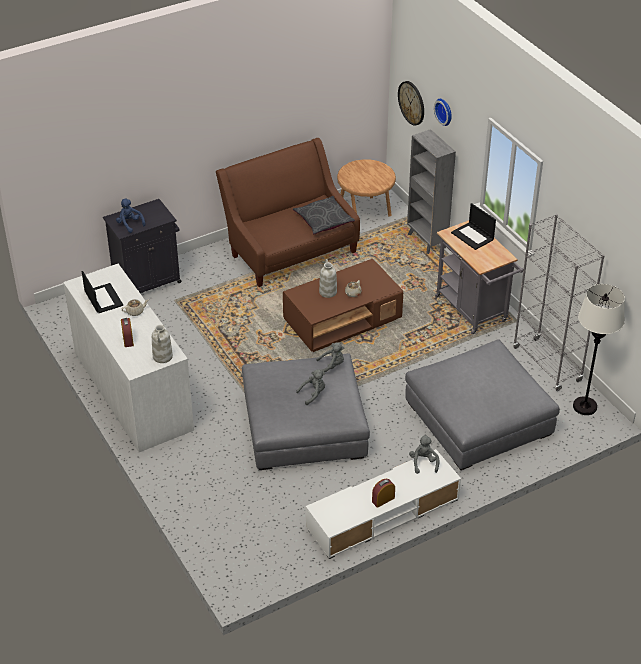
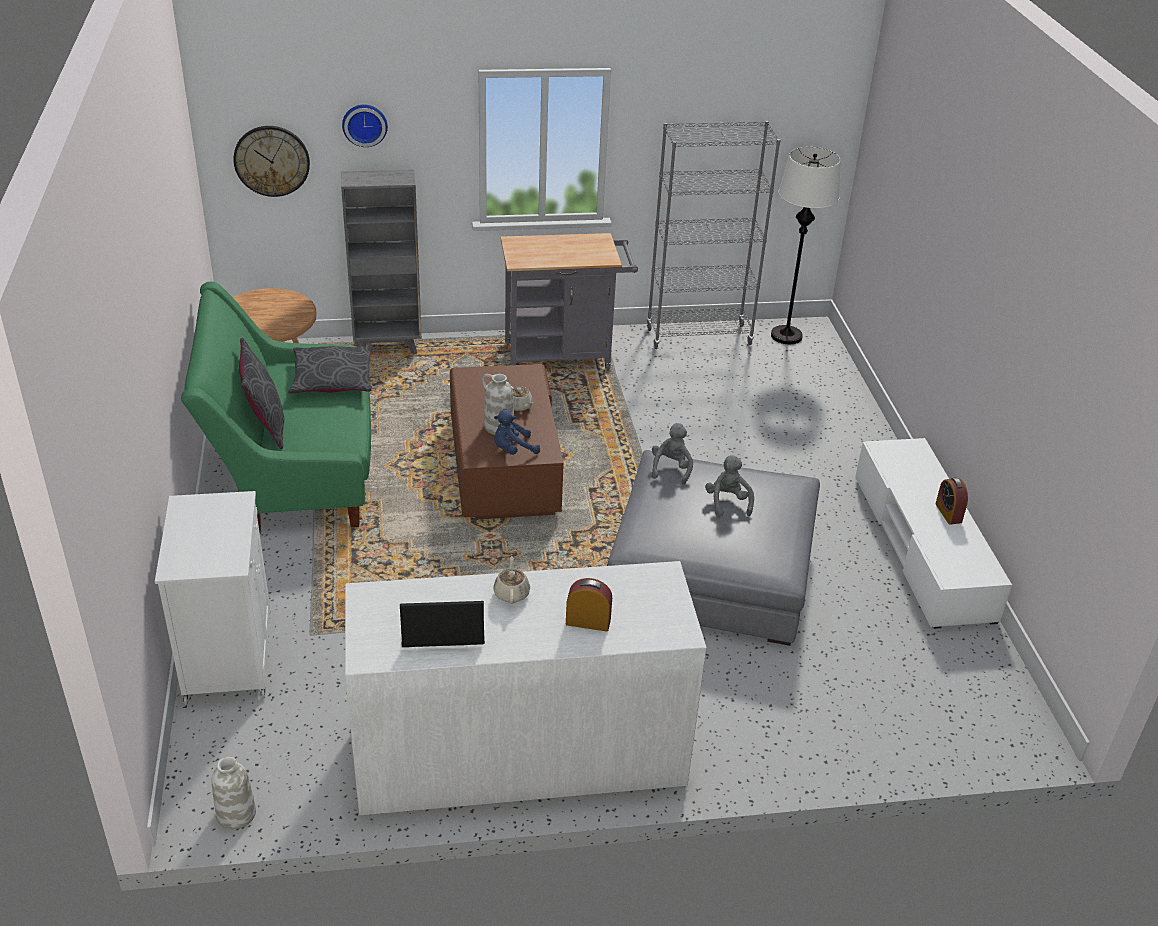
camera: 70 degrees left, 5 degrees down
black cabinet [103,199,182,293] -> white cabinet [155,491,271,705]
blue plush toy [116,199,145,233] -> blue plush toy moved to [494,409,540,455]
white vase [152,324,173,363] -> white vase moved to [212,757,256,829]
brown sofa [216,138,360,287] -> green sofa [181,282,371,533]
grey ottoman [405,340,560,470] -> none
grey plush toy [409,435,439,474] -> none
laptop [451,203,496,250] -> none
none -> grey pillow [239,338,284,449]

